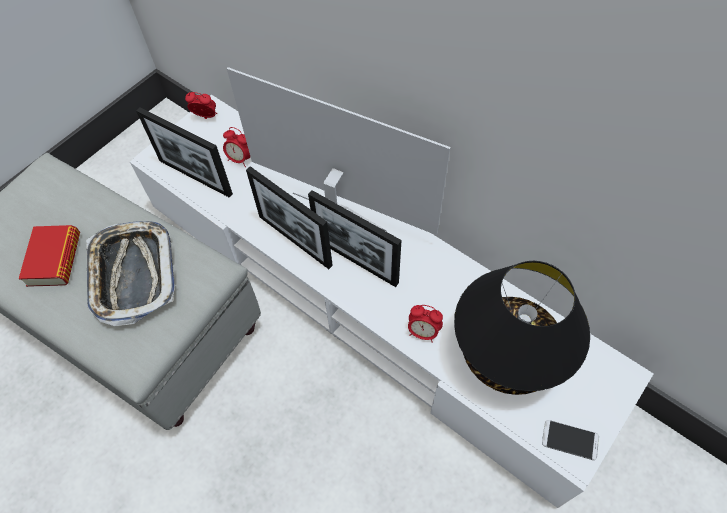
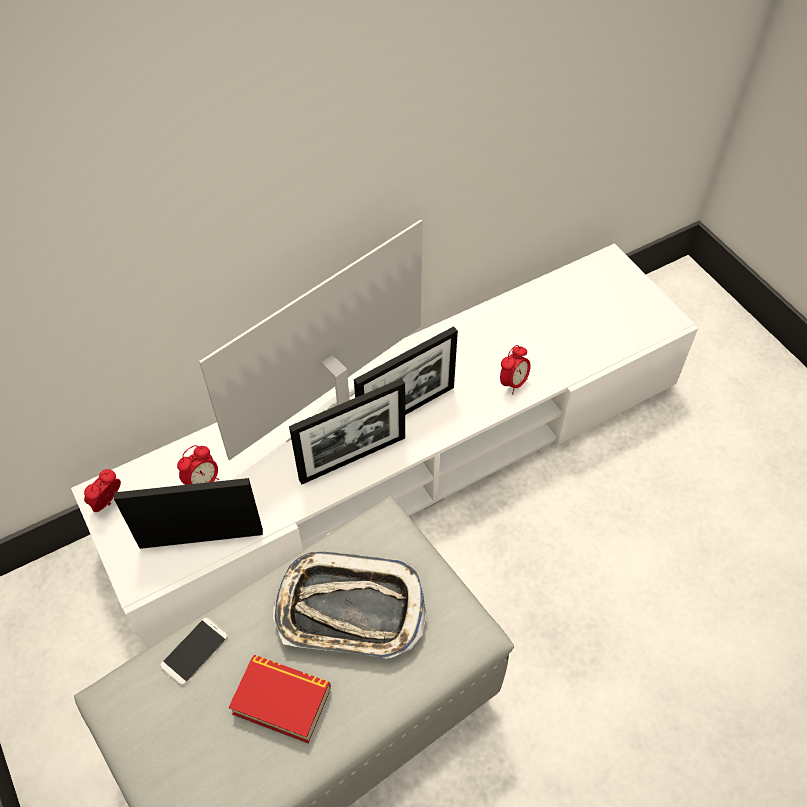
camera: 70 degrees left, 5 degrees down
picture frame [136,107,233,198] -> picture frame turned 150 degrees counterclockwise [114,478,263,549]
black table lamp [454,261,590,395] -> none
phone [542,420,599,460] -> phone moved to [160,618,228,685]

